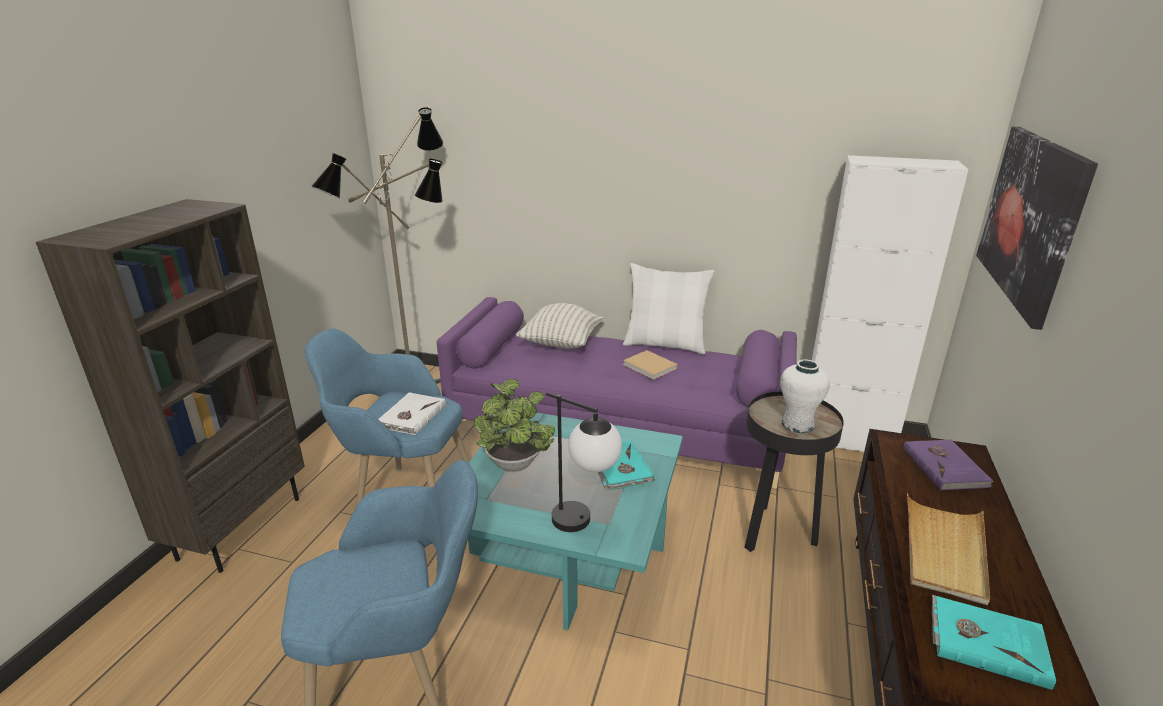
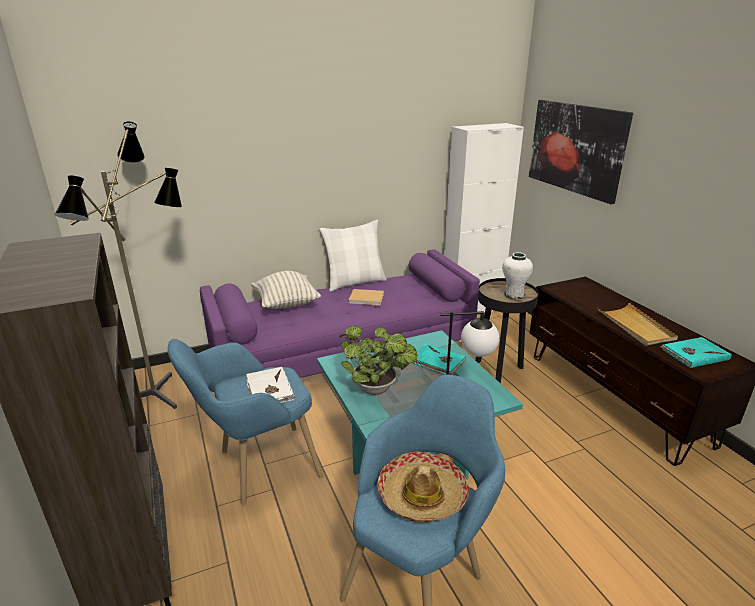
camera: 40 degrees left, 0 degrees up
purple book [903,439,993,491] -> none
none -> hat [377,451,469,522]

